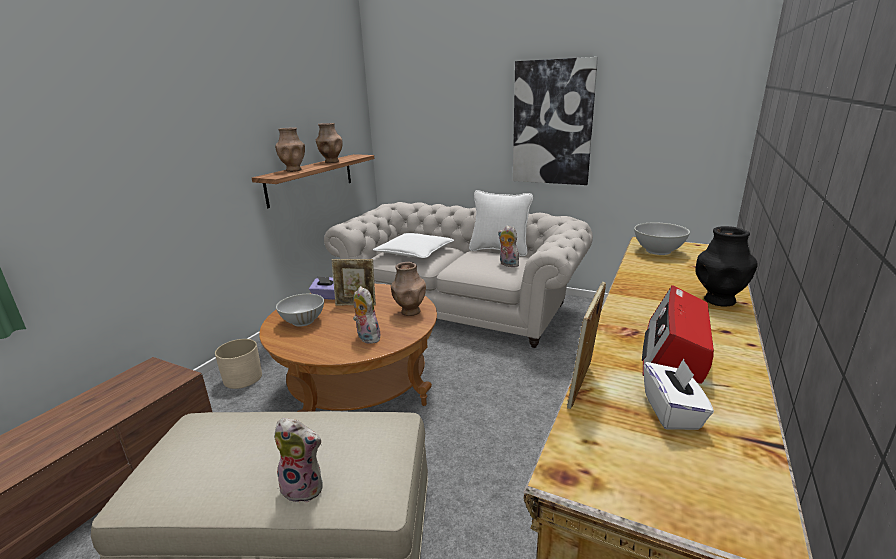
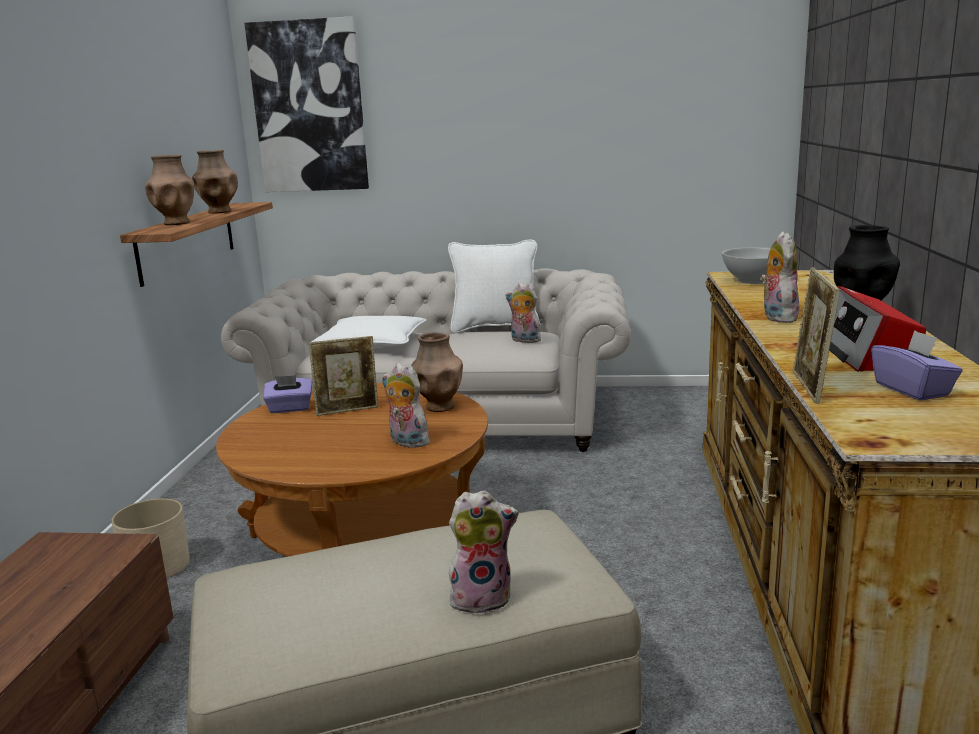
camera: 20 degrees left, 5 degrees down
white bowl [276,294,324,327] -> none
picture [513,57,598,185] -> picture moved to [244,16,369,192]
white tissue box [644,358,714,430] -> purple tissue box [871,330,963,401]
none -> plush toy [760,232,799,323]

